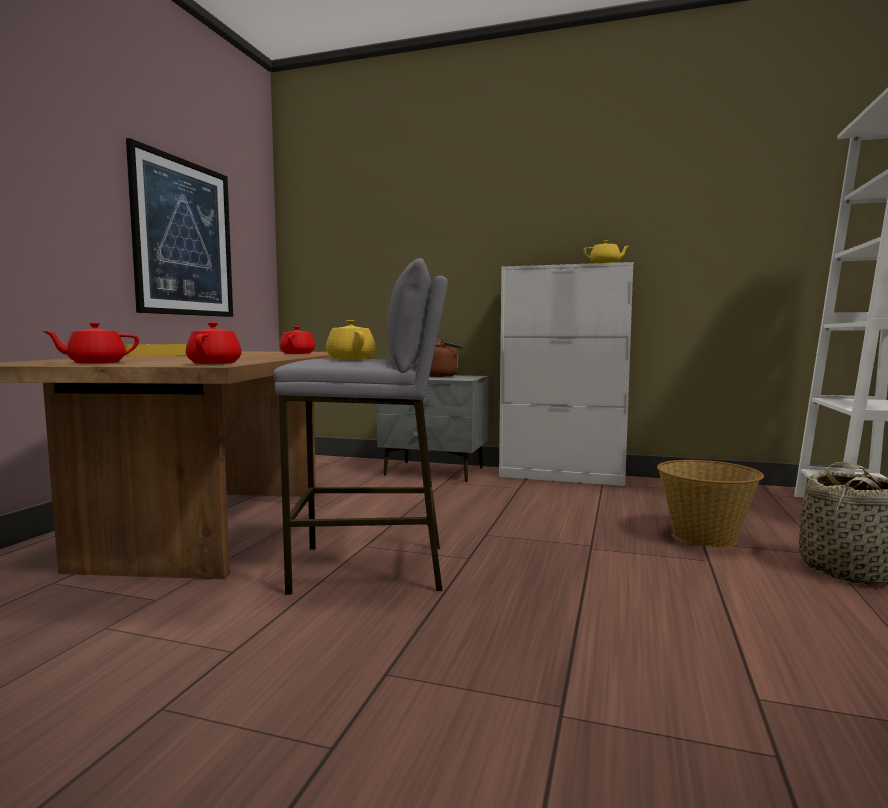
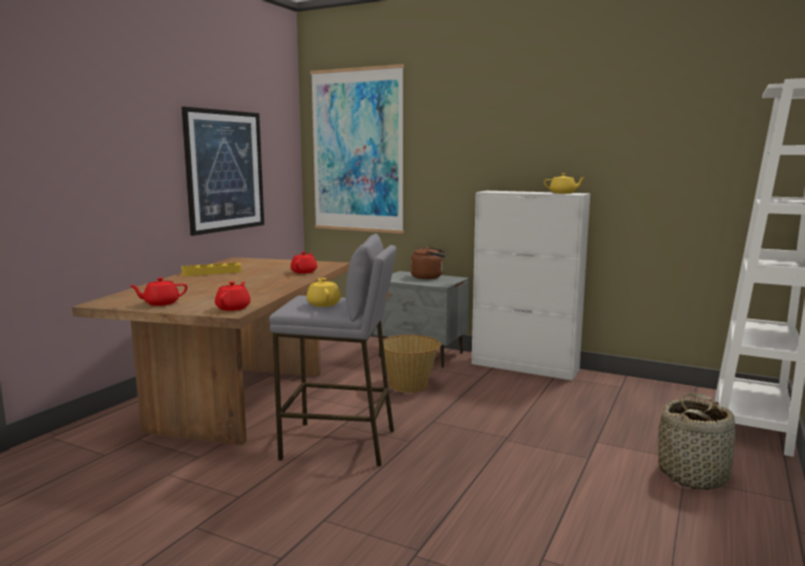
camera: 10 degrees right, 5 degrees up
basket [657,460,764,548] -> basket moved to [378,335,441,393]
none -> picture [310,64,404,234]

